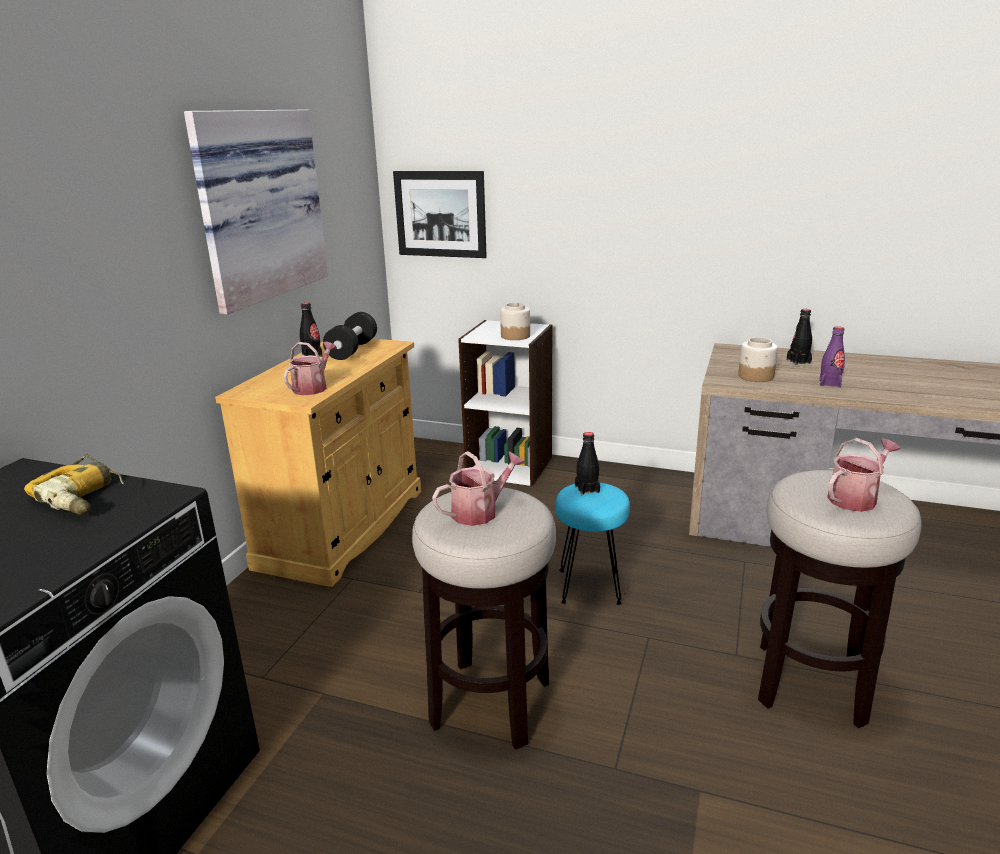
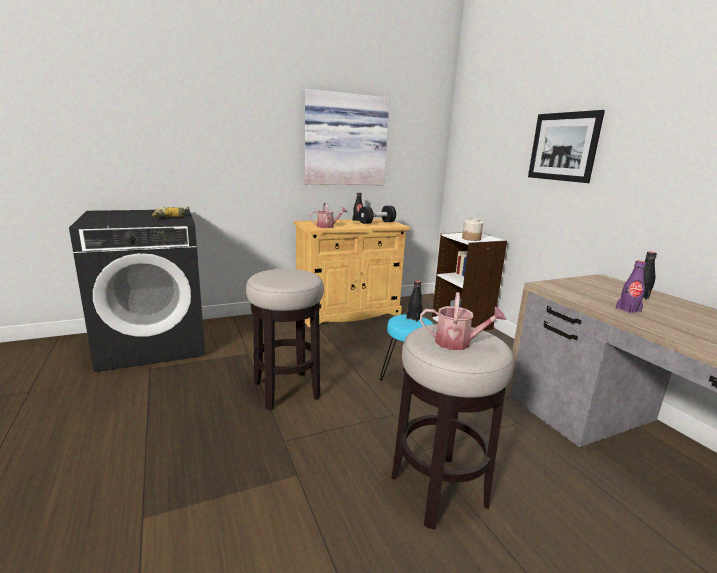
camera: 45 degrees right, 5 degrees down
picture [393,171,487,258] -> picture moved to [528,110,605,183]
watering can [432,451,525,526] -> none
jar [738,337,778,382] -> none

